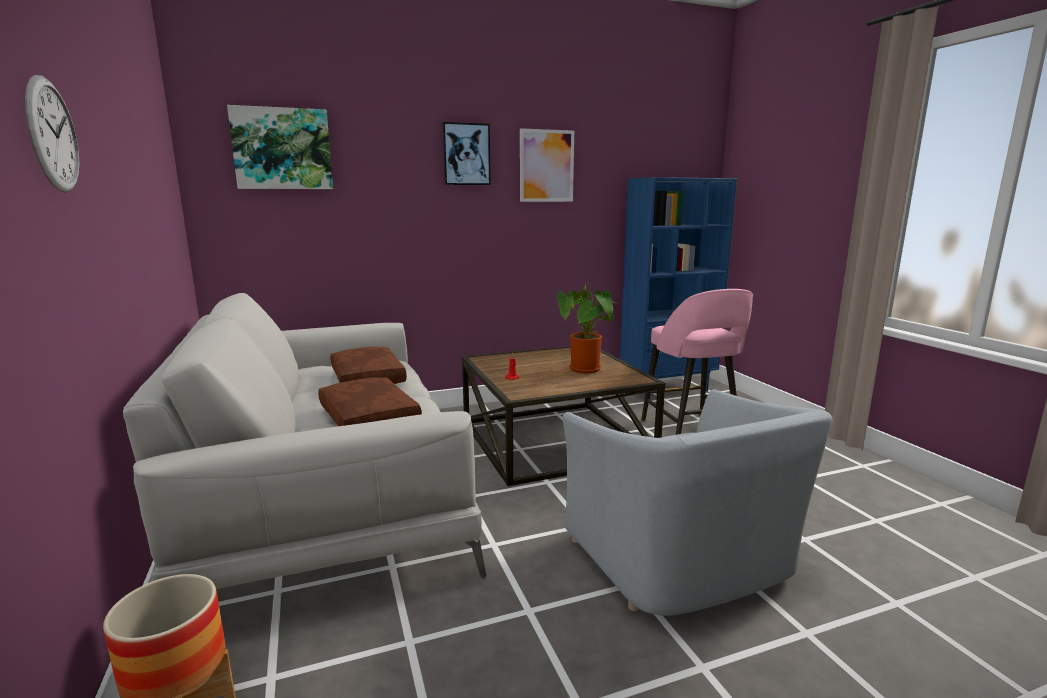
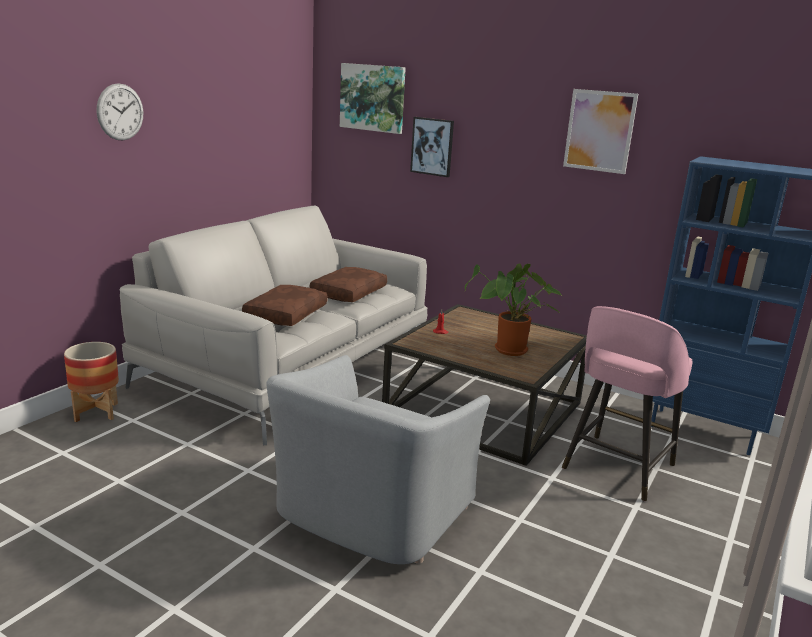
camera: 50 degrees right, 5 degrees up
picture [442,122,491,185] -> picture moved to [410,117,454,177]

